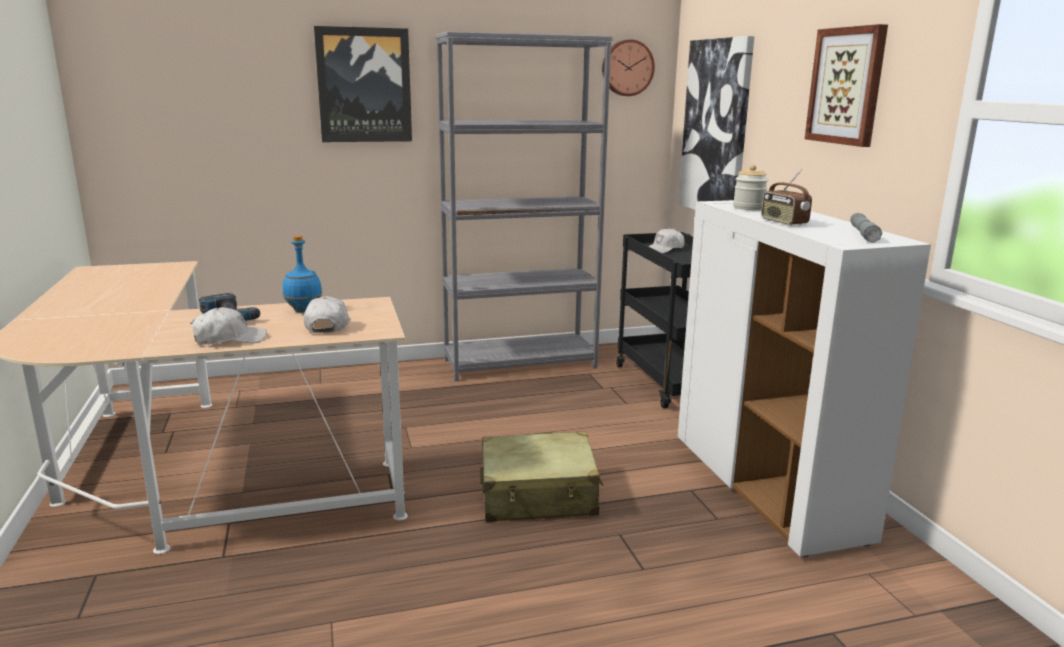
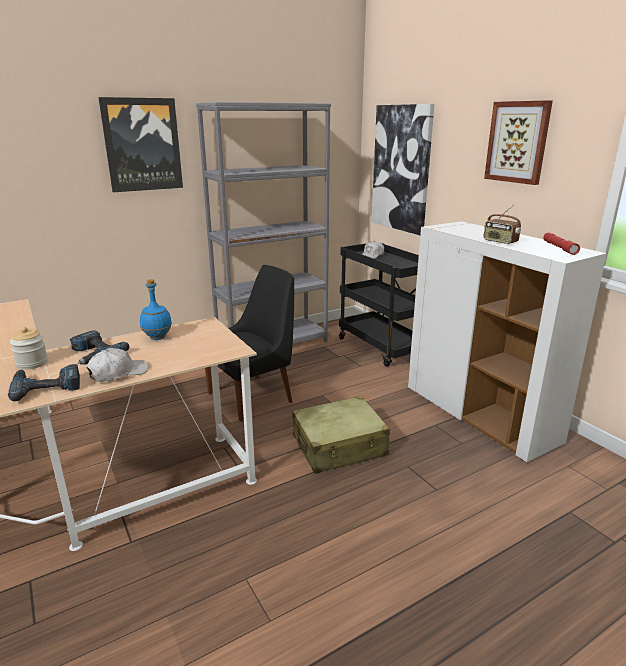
camera: 15 degrees left, 5 degrees up
white cap [304,296,351,333] -> none
wall clock [602,39,655,96] -> none
jar [733,164,768,210] -> jar moved to [10,327,48,370]
grey flashlight [850,213,882,242] -> red flashlight [543,233,580,255]
none -> power drill [8,364,80,401]
none -> black chair [205,265,294,422]

